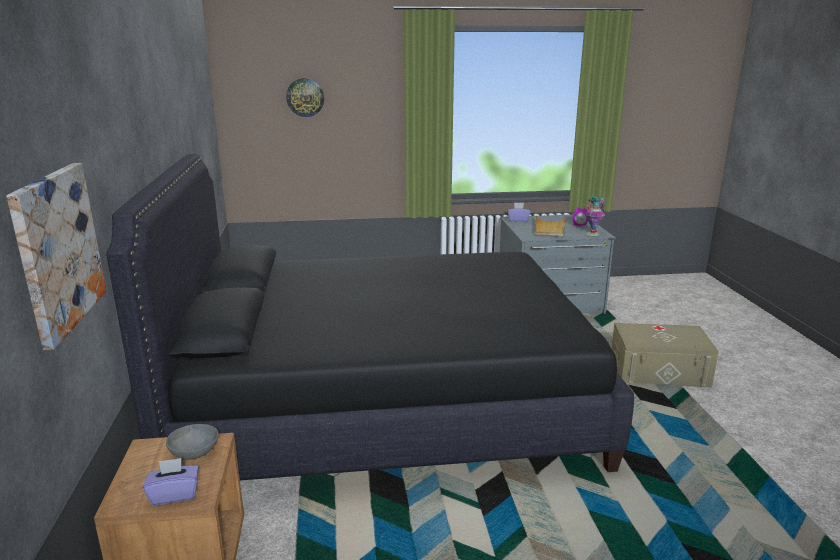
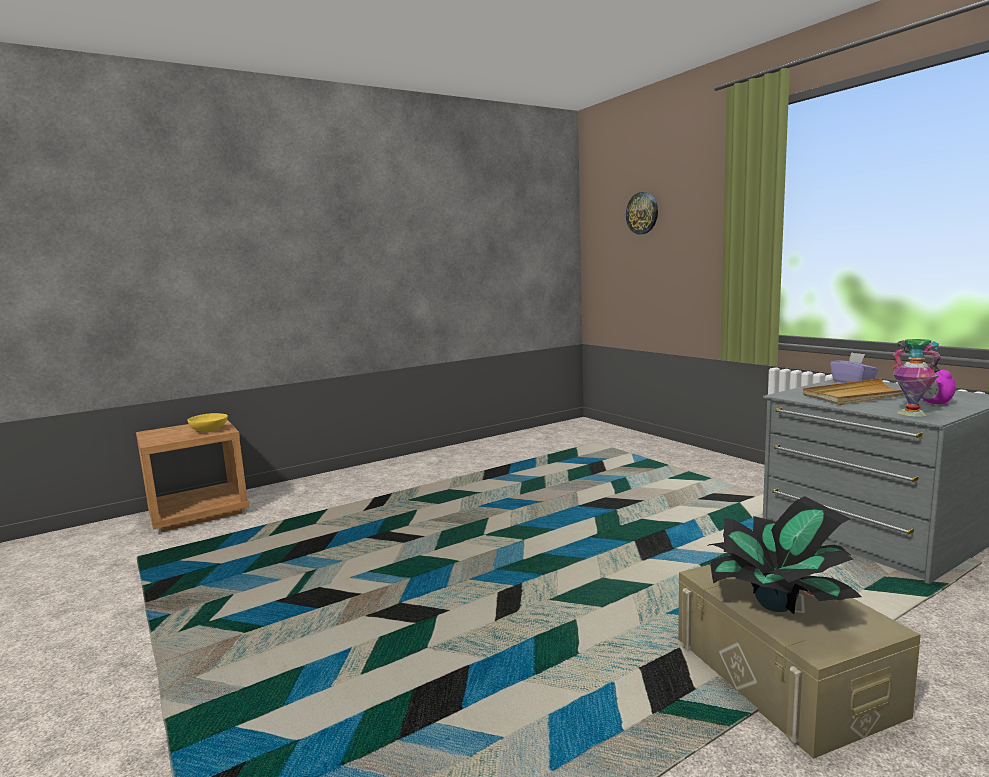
camera: 65 degrees right, 10 degrees down
picture [6,163,106,350] -> none
black bed [106,154,634,480] -> none
purple tissue box [142,458,199,505] -> none
grey bowl [166,424,219,460] -> yellow bowl [187,413,228,432]
none -> potted plant [707,496,861,614]

